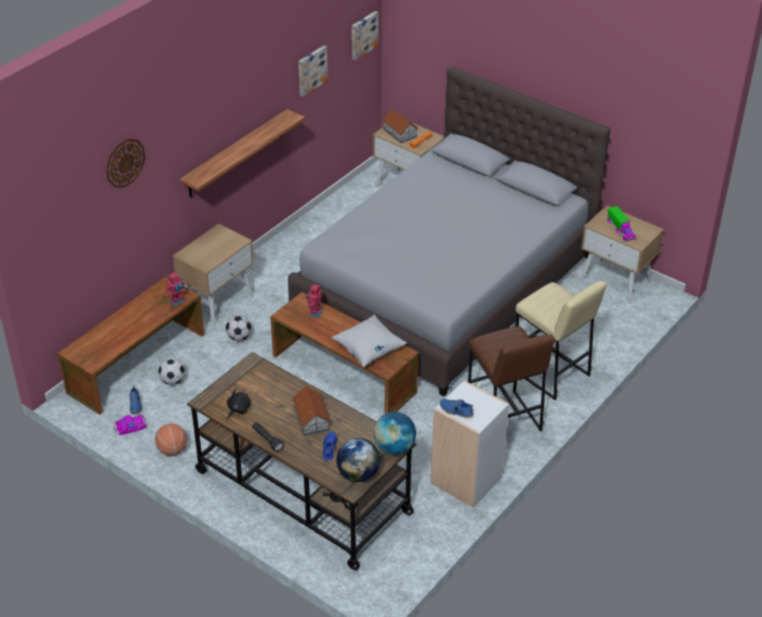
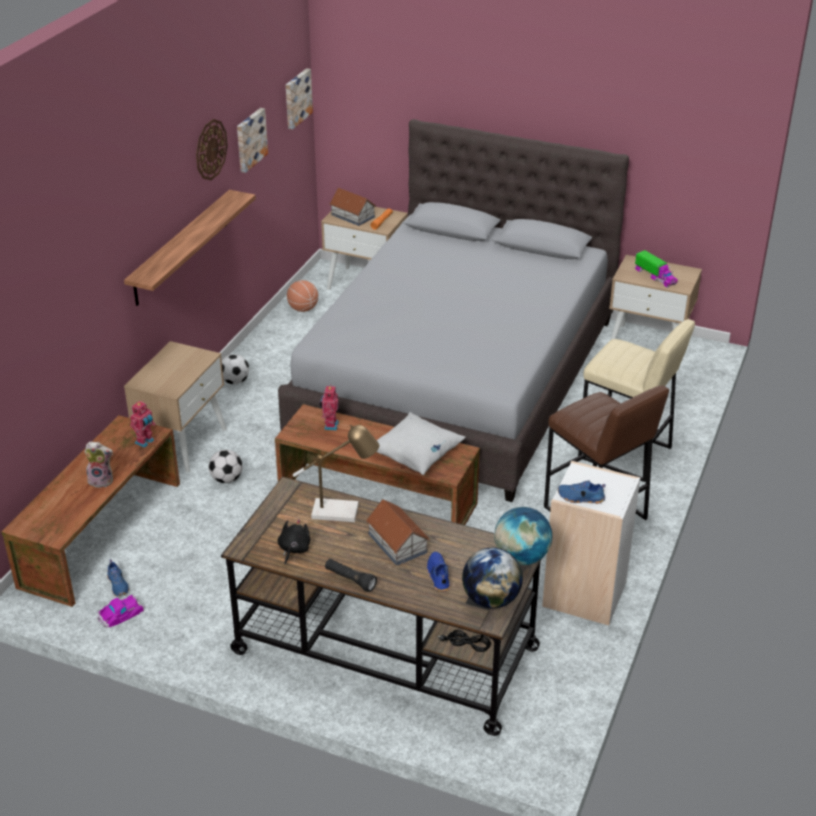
camera: 15 degrees left, 5 degrees down
wall clock [106,139,145,188] -> wall clock moved to [196,119,228,180]
basketball [155,424,187,456] -> basketball moved to [287,280,318,312]
football [158,358,185,385] -> football moved to [222,354,249,384]
none -> plush toy [85,441,113,488]
none -> table lamp [293,425,380,522]

